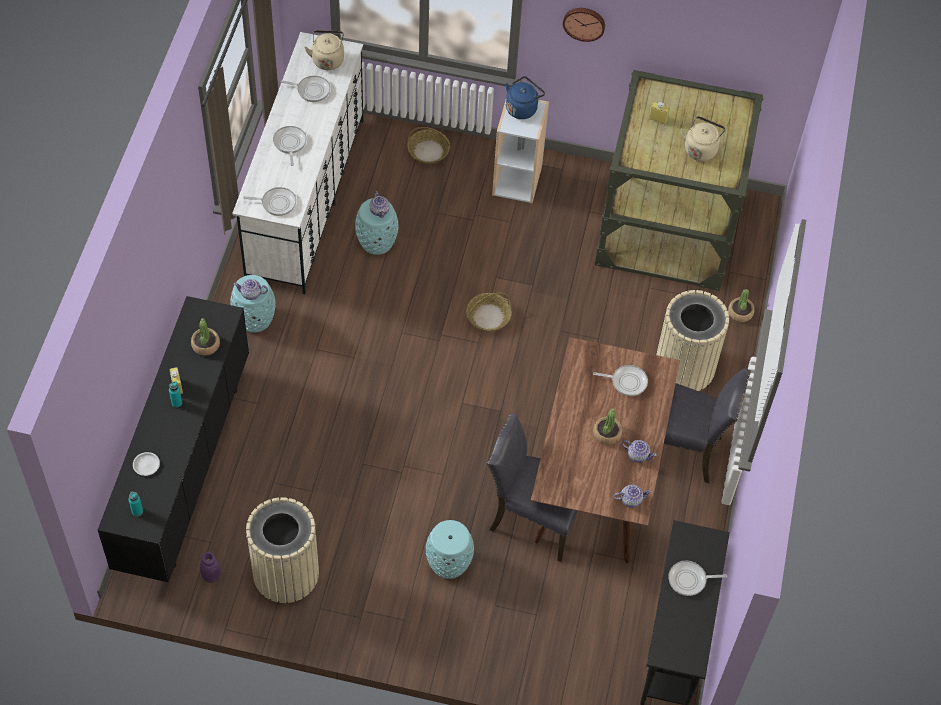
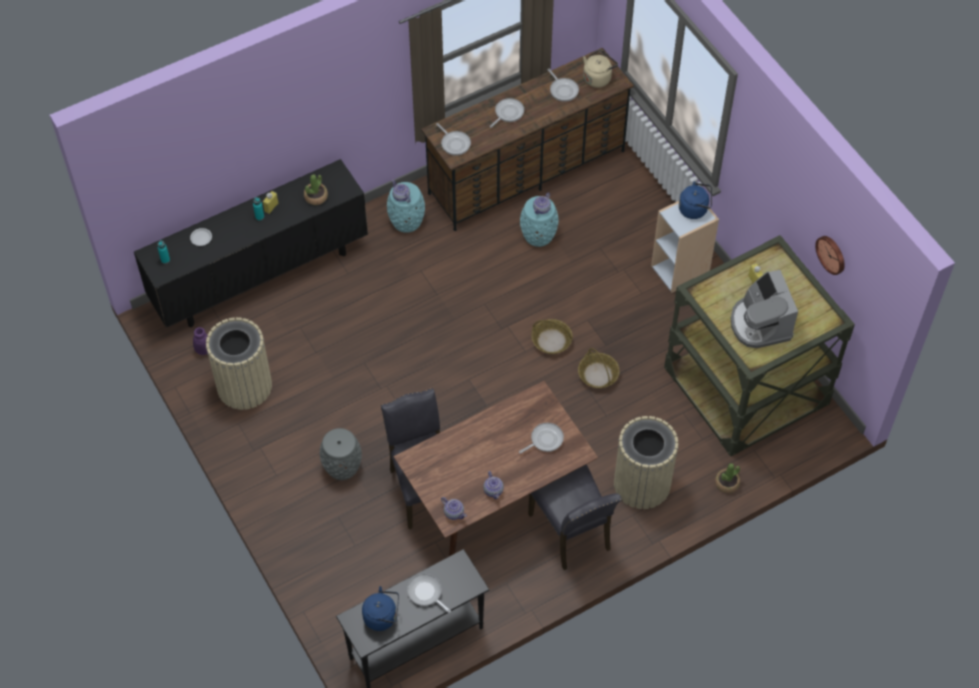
camera: 50 degrees right, 0 degrees up
white dresser [232,32,364,294] -> brown dresser [421,47,634,231]
basket [407,127,450,164] -> basket moved to [578,348,620,388]
turquoise stool [426,520,474,579] -> grey stool [320,428,362,480]
wall clock [563,8,605,42] -> wall clock moved to [815,236,845,275]
frying pan [593,365,648,396] -> frying pan turned 90 degrees counterclockwise [519,423,564,454]
potted plant [593,408,622,445] -> none
beige kettle [681,116,726,161] -> coffee machine [730,270,798,348]
none -> blue kettle [362,586,399,631]

